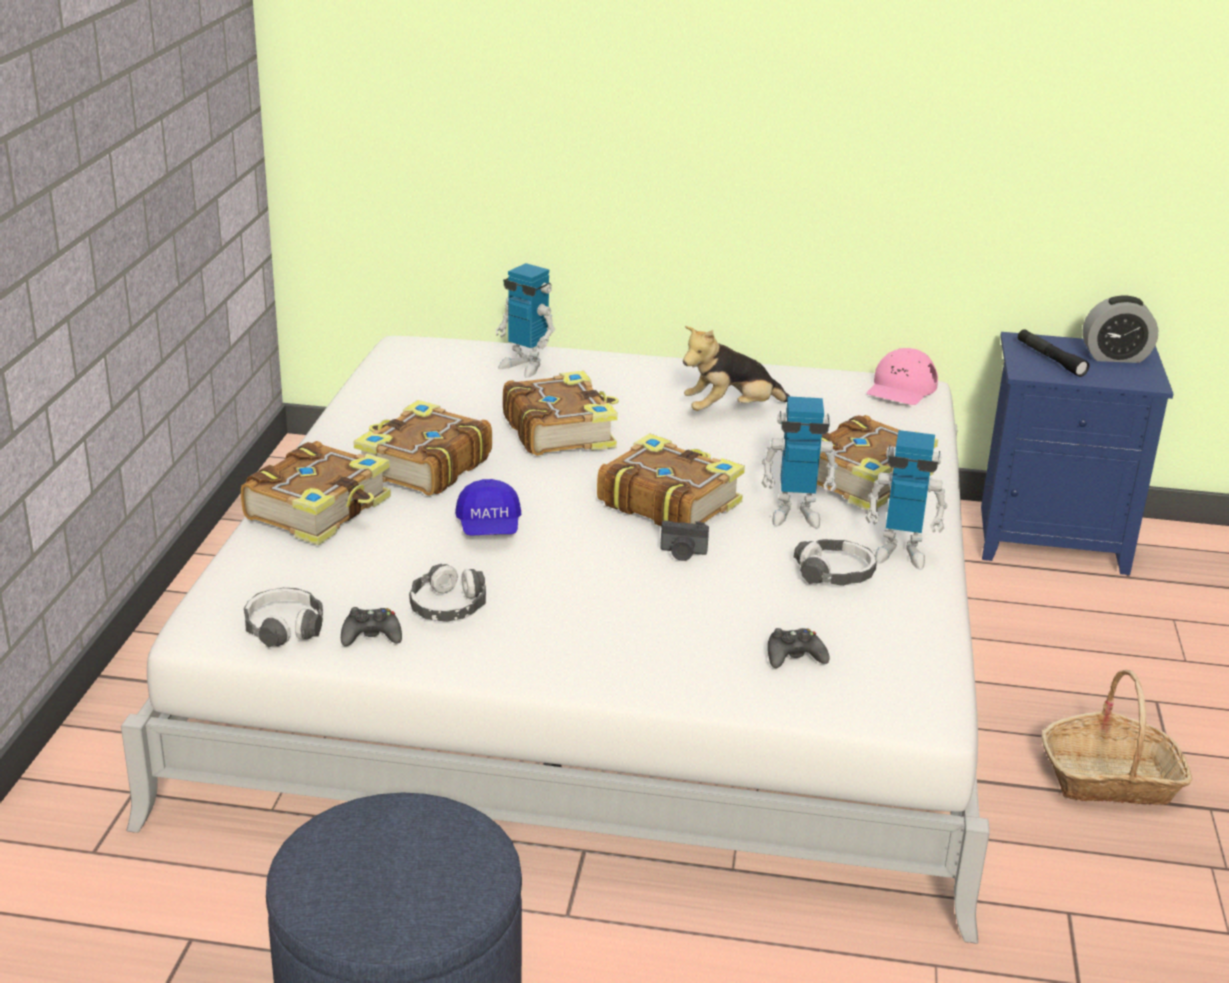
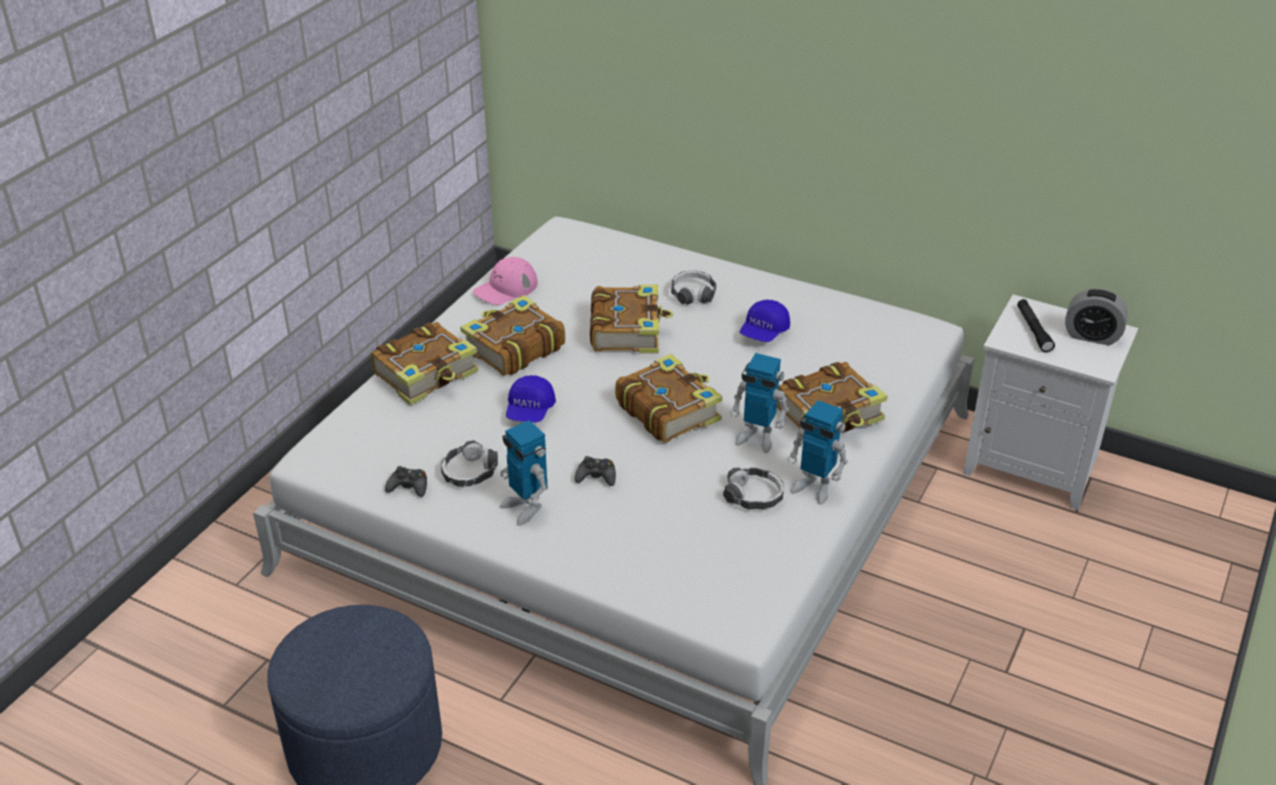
camera: 20 degrees right, 10 degrees up
headphones [244,588,323,647] -> headphones moved to [671,271,716,305]
toy robot [495,263,555,378] -> toy robot moved to [499,420,548,526]
camera [660,521,709,561] -> none
plush toy [683,326,790,411] -> blue cap [740,300,790,342]
black game controller [768,628,829,668] -> black game controller moved to [575,456,616,486]
pink cap [867,348,938,405] -> pink cap moved to [473,257,537,305]
blue nightstand [981,332,1174,575] -> white nightstand [963,295,1138,511]
basket [1042,670,1193,805] -> none

